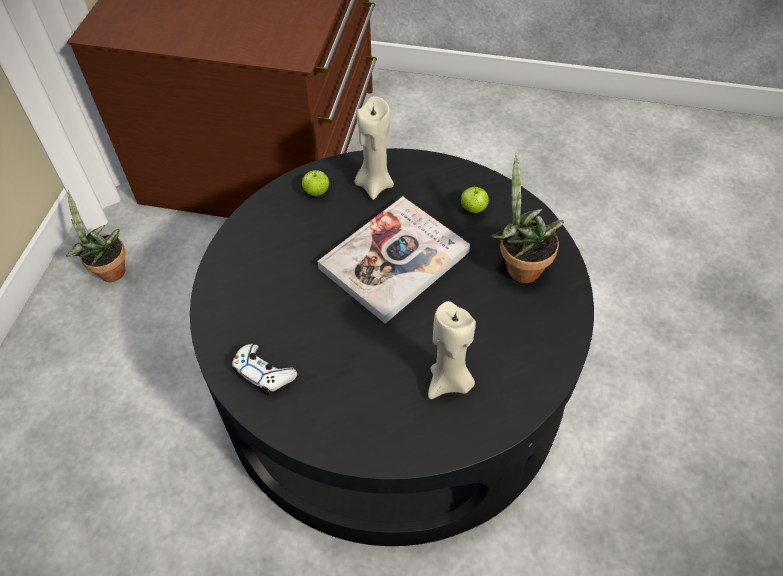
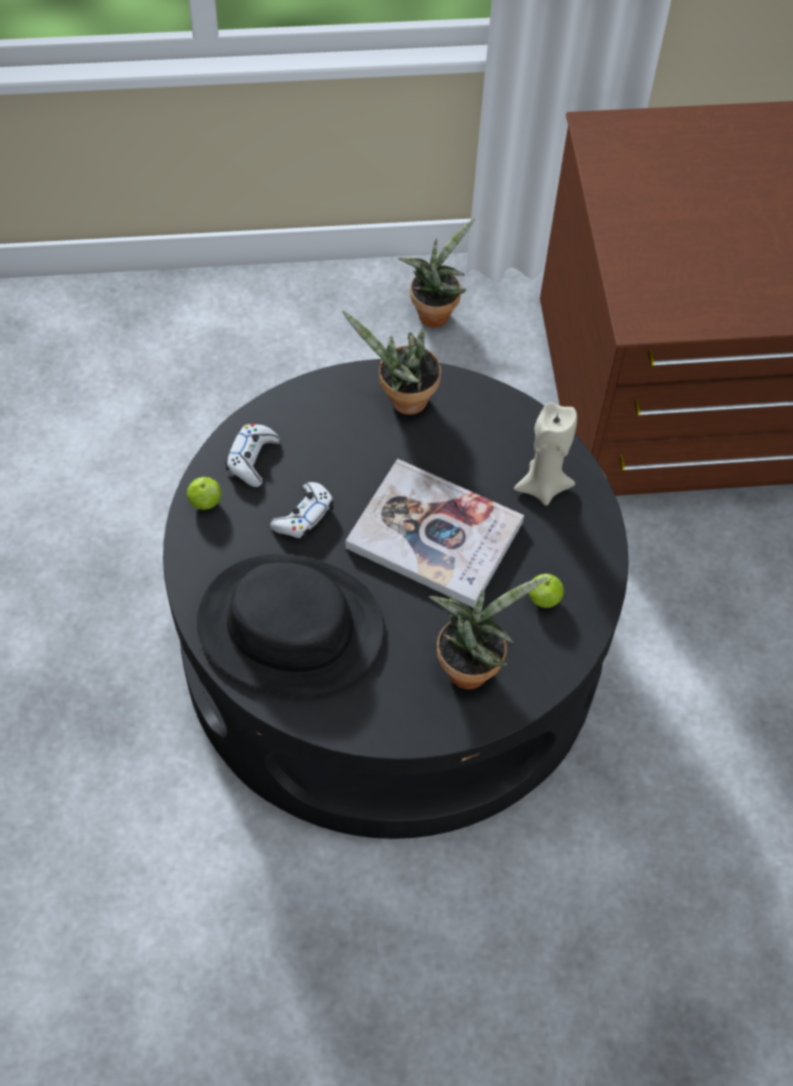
camera: 70 degrees right, 5 degrees up
apple [302,170,329,196] -> apple moved to [187,477,221,510]
beige candle [428,301,476,399] -> black hat [197,554,384,696]
none -> white game controller [270,482,334,539]
none -> potted plant [342,310,441,415]

